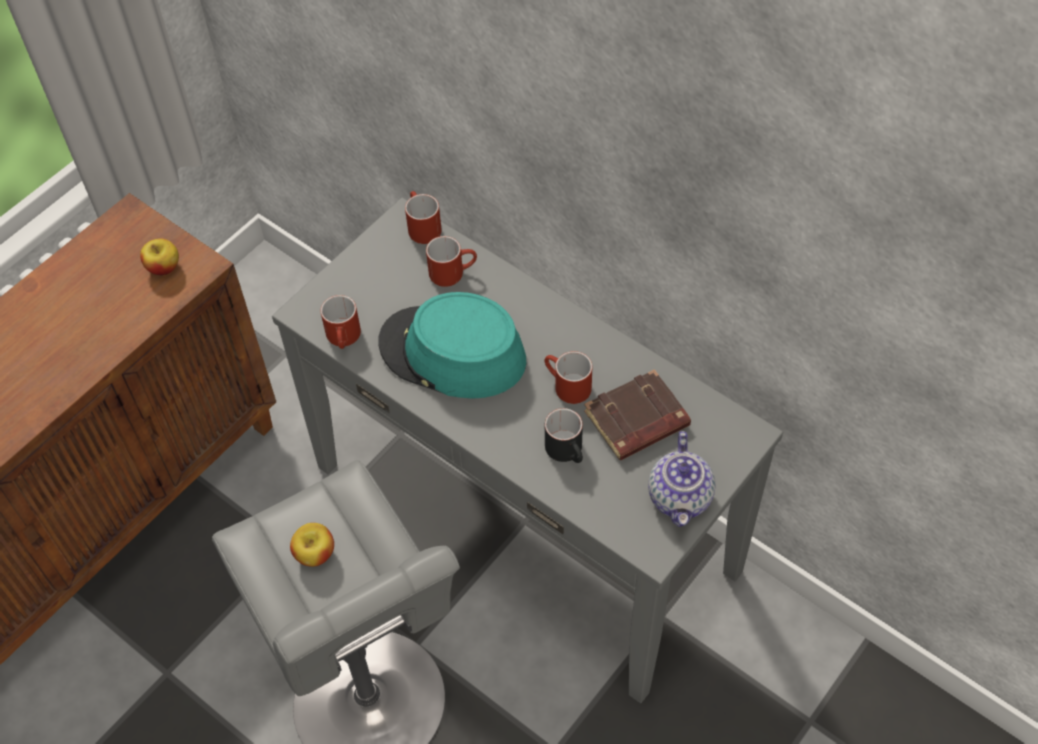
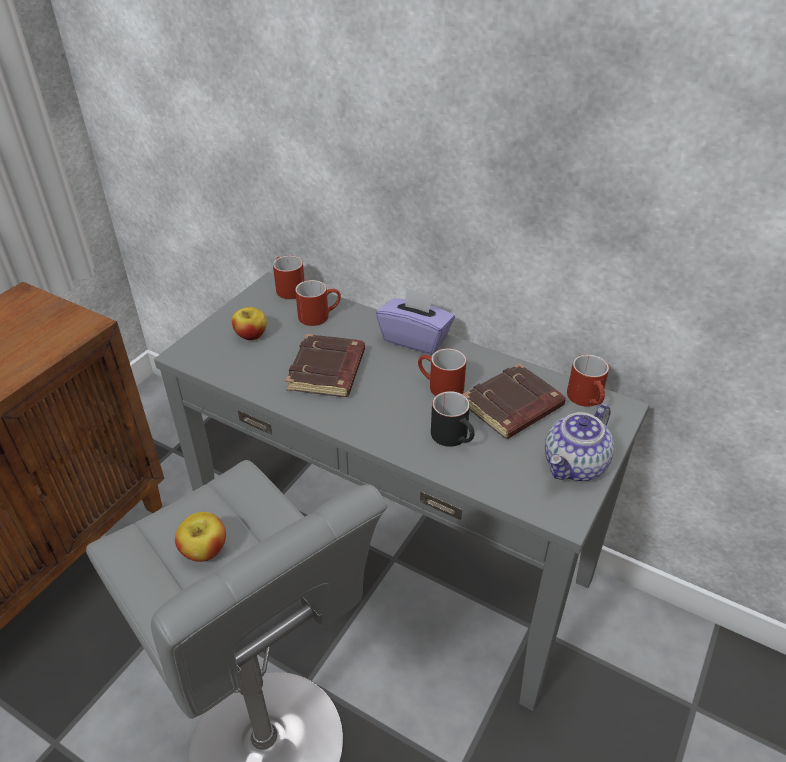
camera: 10 degrees left, 15 degrees down
apple [140,238,179,275] -> apple moved to [232,307,267,340]
red mug [321,295,361,349] -> red mug moved to [567,354,609,407]
turquoise hat [378,292,526,399] -> brown book [286,334,365,397]
teapot [648,431,715,527] -> teapot turned 45 degrees clockwise [545,403,614,481]
none -> purple tissue box [376,288,455,355]

